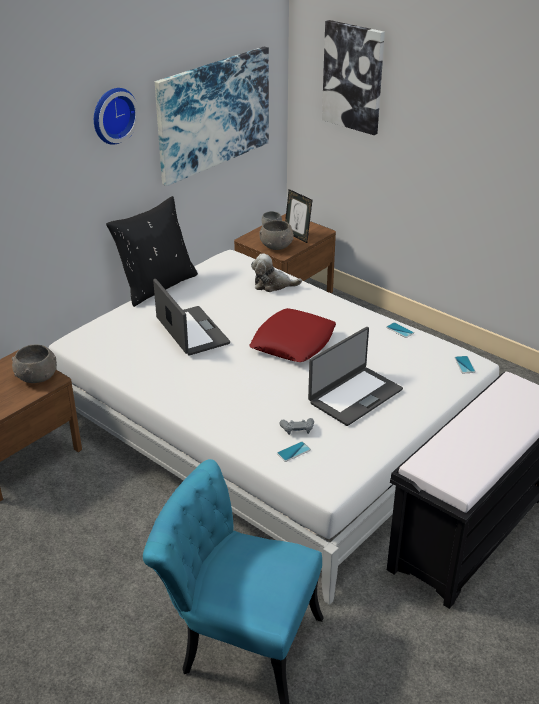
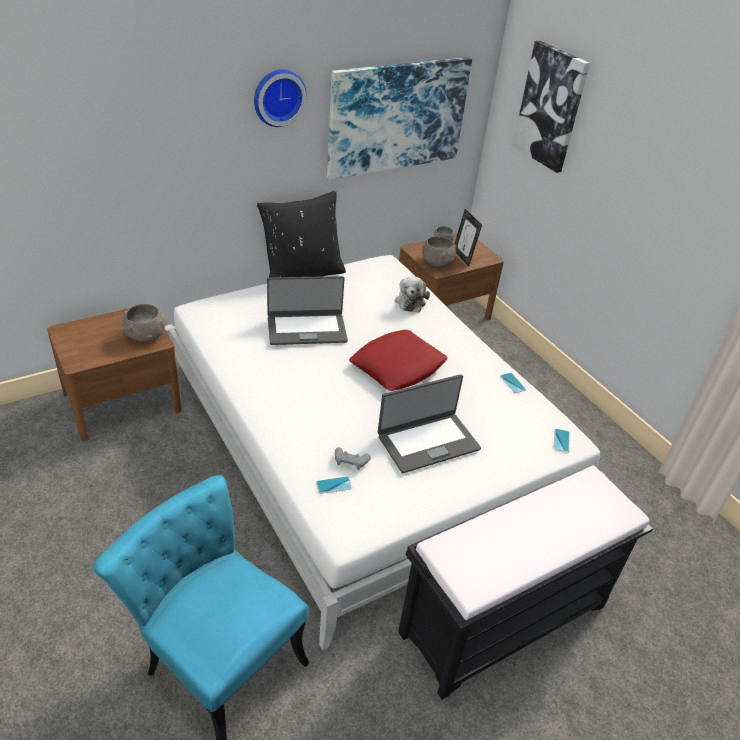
camera: 15 degrees right, 5 degrees up
laptop [153,279,230,356] -> laptop turned 90 degrees clockwise [267,276,348,345]
plush toy [251,253,302,292] -> plush toy turned 105 degrees counterclockwise [395,276,430,312]

